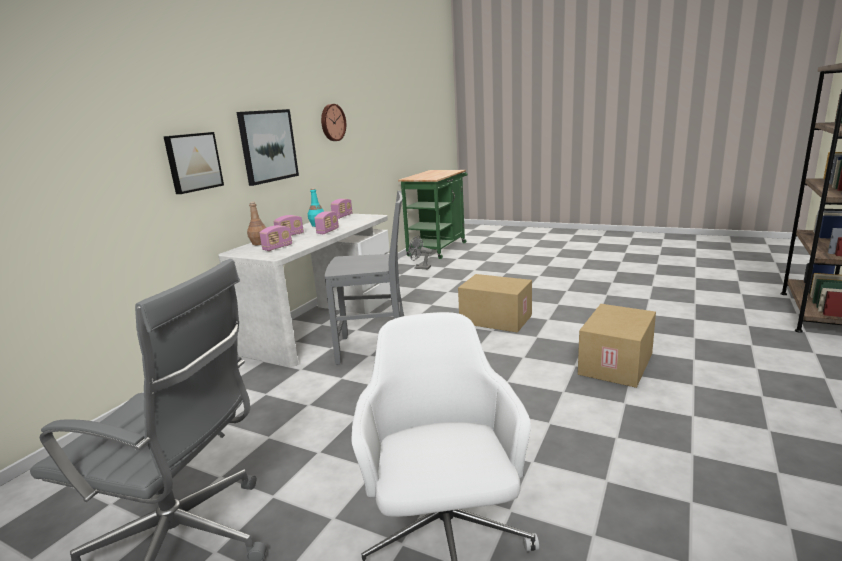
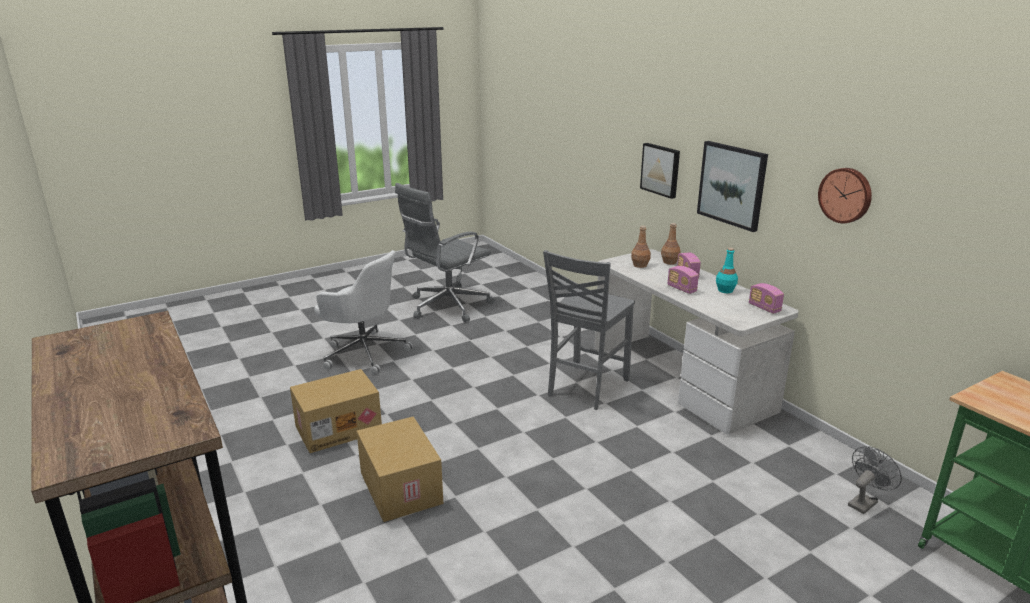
camera: 120 degrees right, 5 degrees up
radio [260,225,292,251] -> brown bottle [631,226,651,268]
cardboard box [458,274,532,333] -> cardboard box moved to [290,369,382,453]

